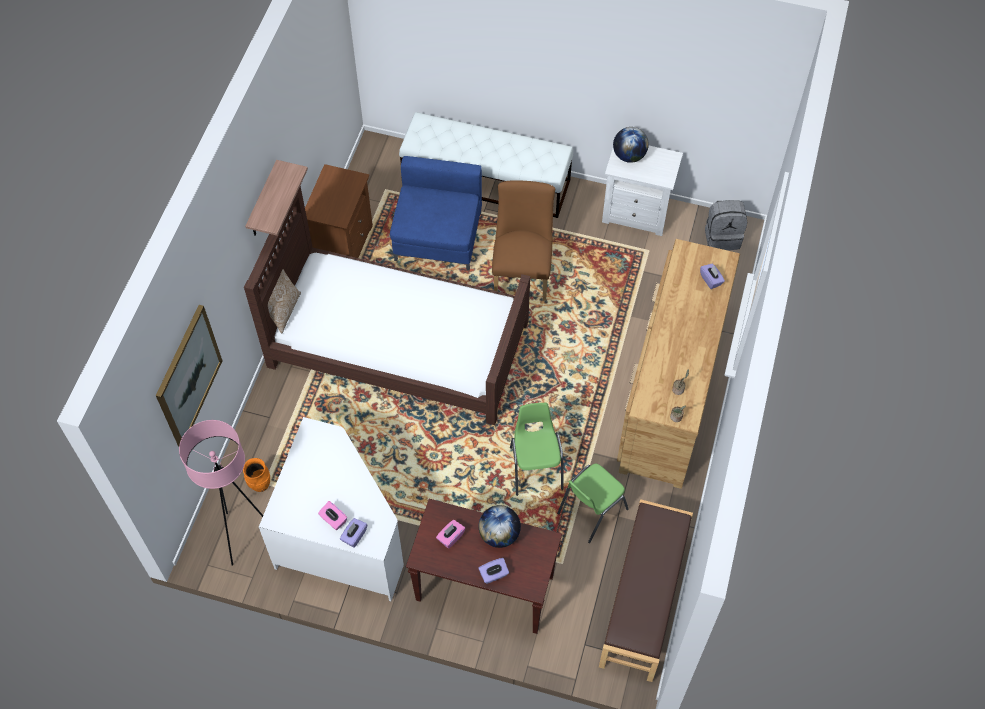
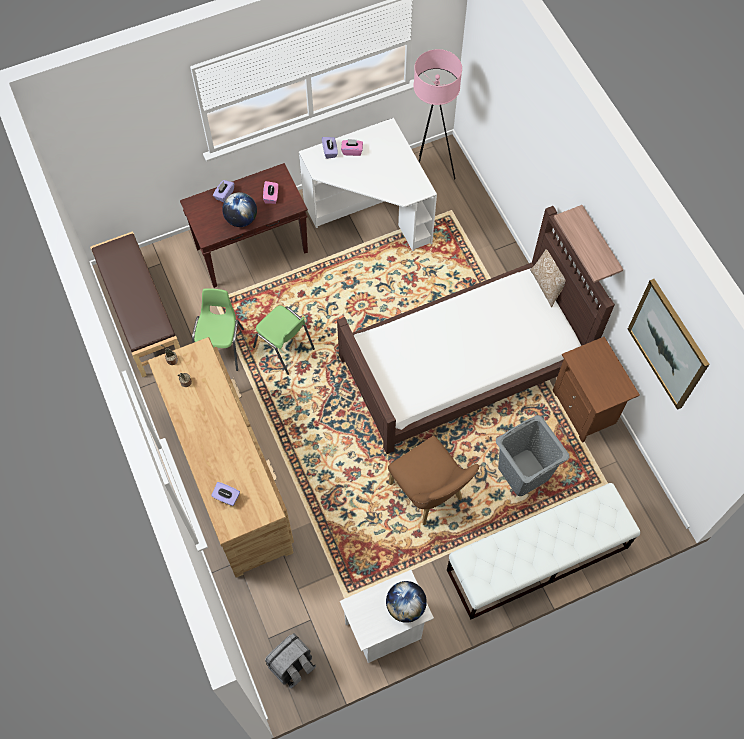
camera: 140 degrees right, 5 degrees up
picture [156,305,223,447] -> picture moved to [628,279,710,410]
orange vase [243,458,270,492] -> none
blue armchair [390,156,482,271] -> grey laundry basket [496,415,570,496]

